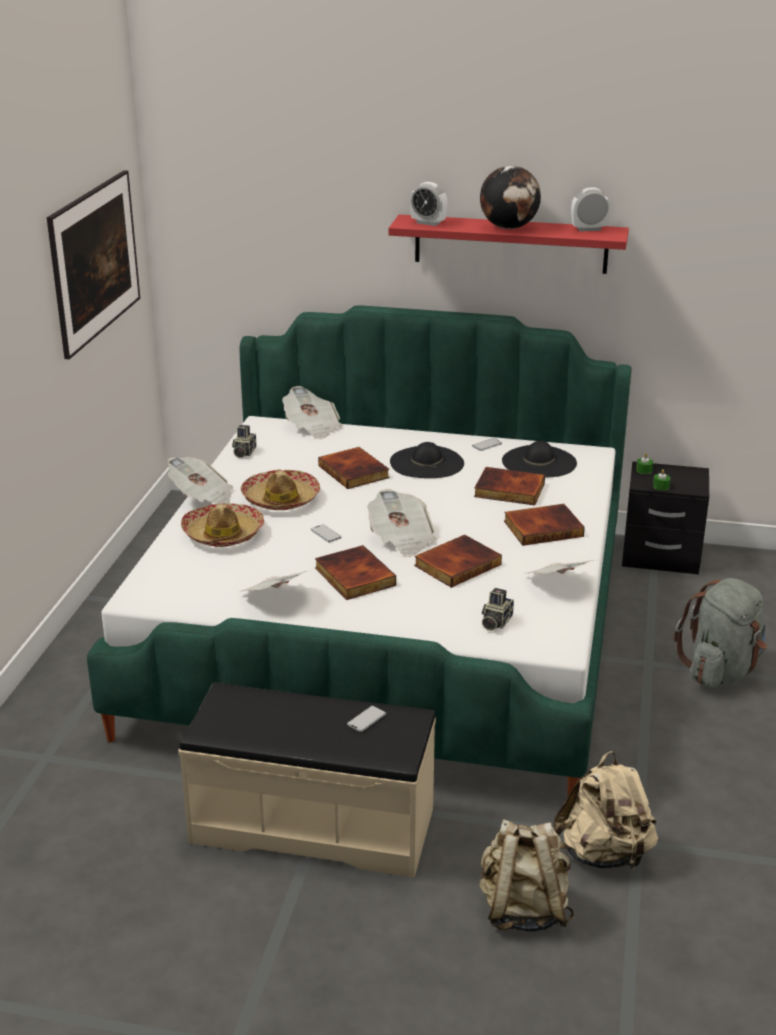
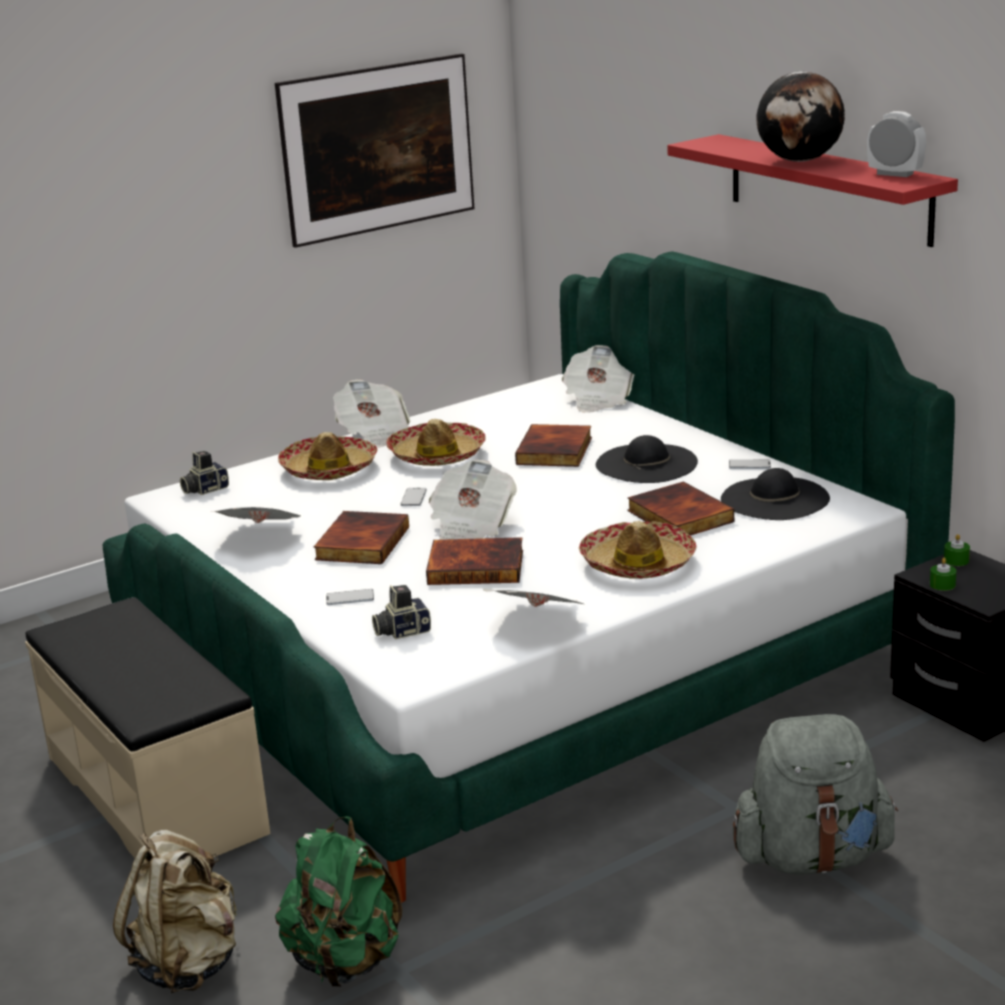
camera: 45 degrees right, 5 degrees down
camera [232,425,256,458] -> camera moved to [180,451,229,495]
phone [347,705,386,732] -> phone moved to [326,589,374,605]
alarm clock [410,182,448,226] -> none
book [504,504,585,546] -> hat [579,521,696,579]
beige backpack [553,751,658,869] -> green backpack [275,816,402,987]

